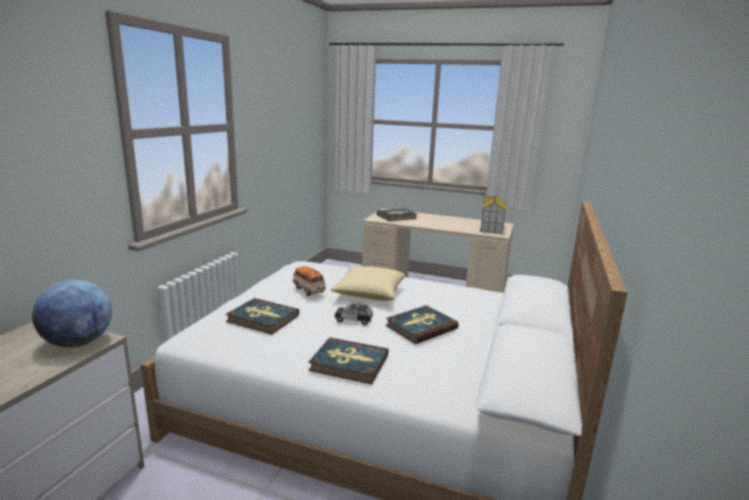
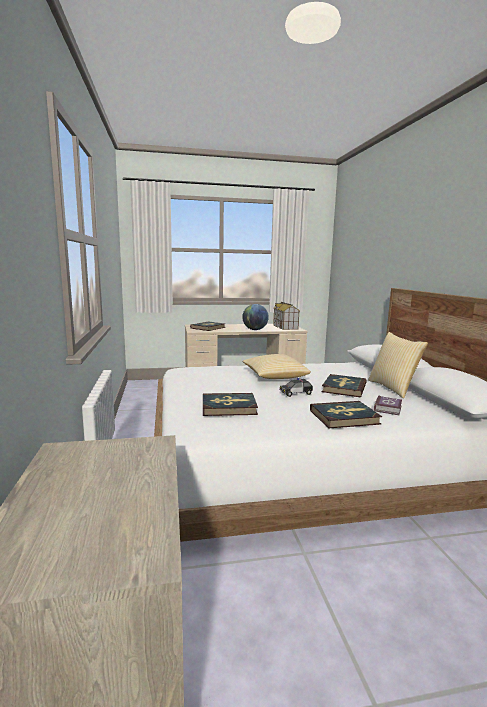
camera: 30 degrees left, 5 degrees down
globe [32,280,112,348] -> globe moved to [242,304,269,330]
toy car [293,266,326,296] -> none
none -> pillow [368,332,428,398]
none -> book [374,395,402,415]

